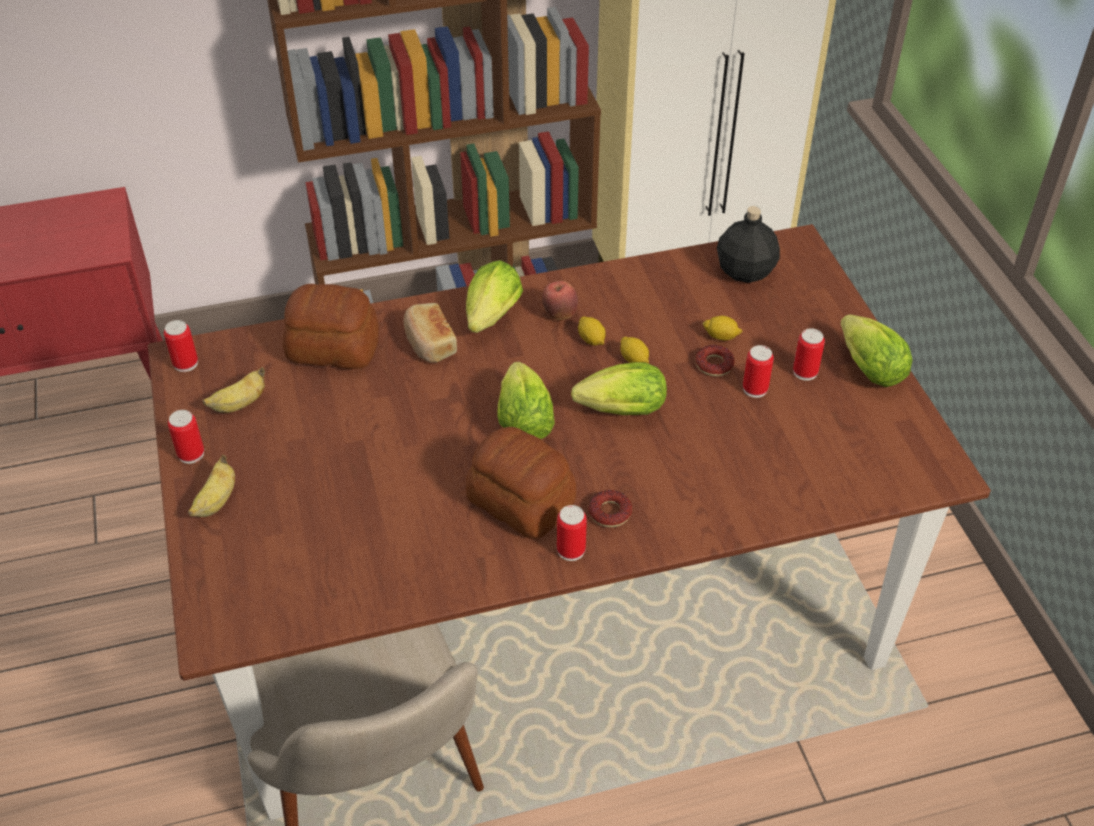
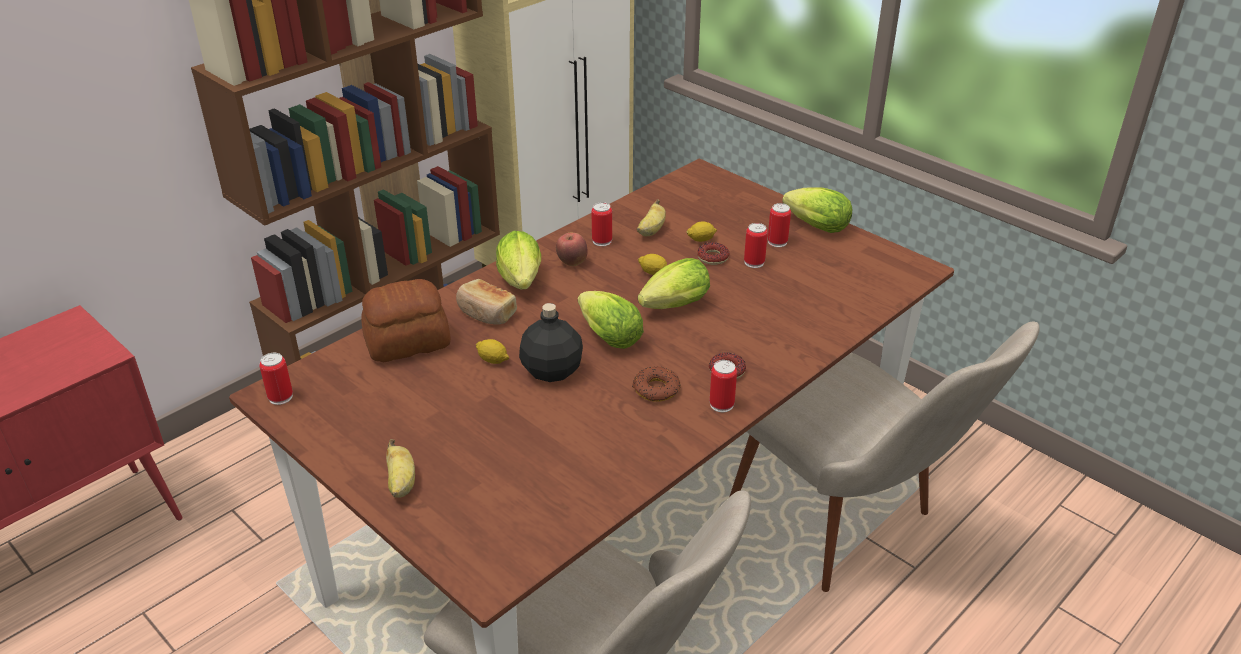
camera: 30 degrees left, 10 degrees down
can [168,410,204,464] -> can moved to [591,202,612,246]
banana [203,367,265,413] -> banana moved to [637,199,666,236]
bread [466,427,577,539] -> donut [632,367,681,401]
lemon [578,316,605,346] -> lemon moved to [476,339,509,364]
black bottle [717,206,780,283] -> black bottle moved to [519,303,583,382]
none -> beige chair [729,322,1040,592]

